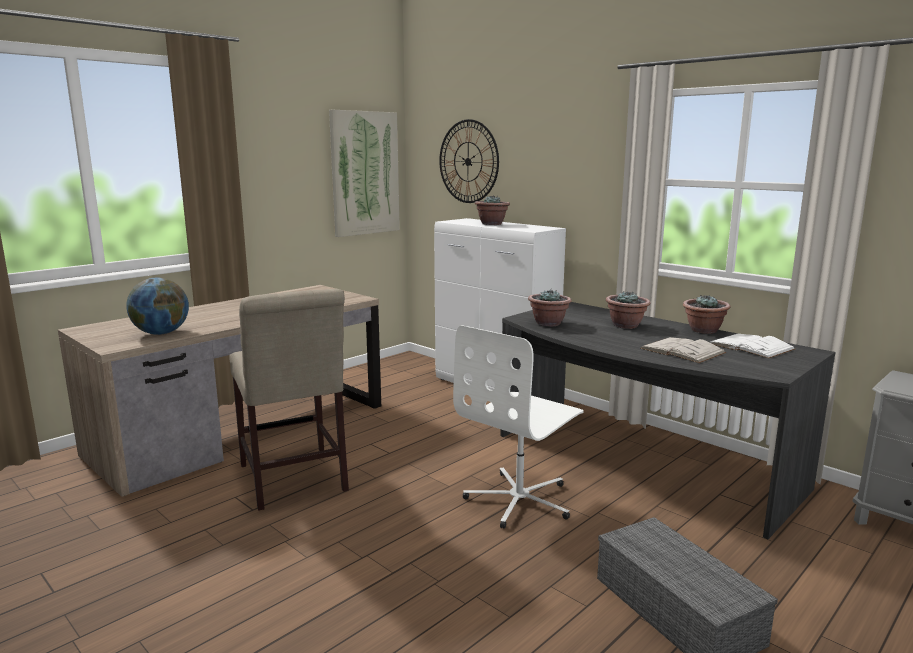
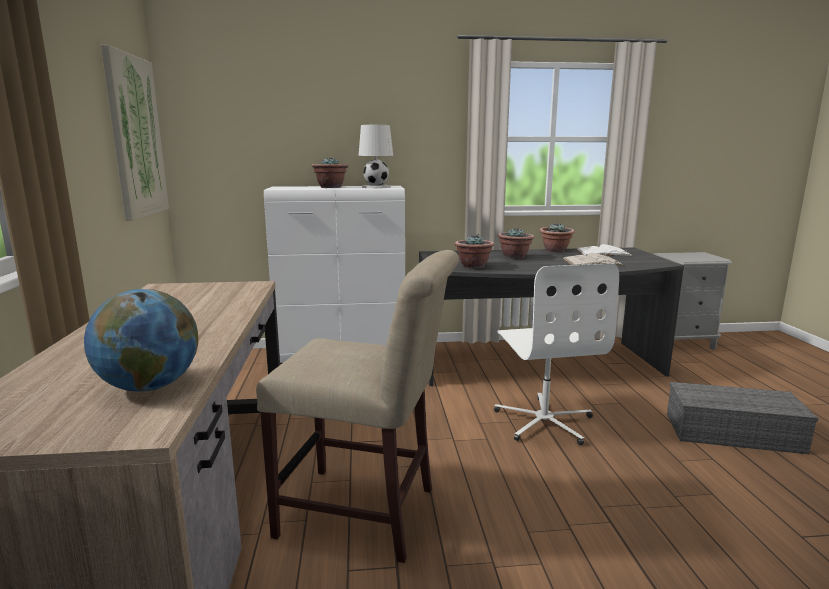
camera: 50 degrees left, 0 degrees up
wall clock [439,119,499,203] -> none
none -> white table lamp [359,125,393,188]

